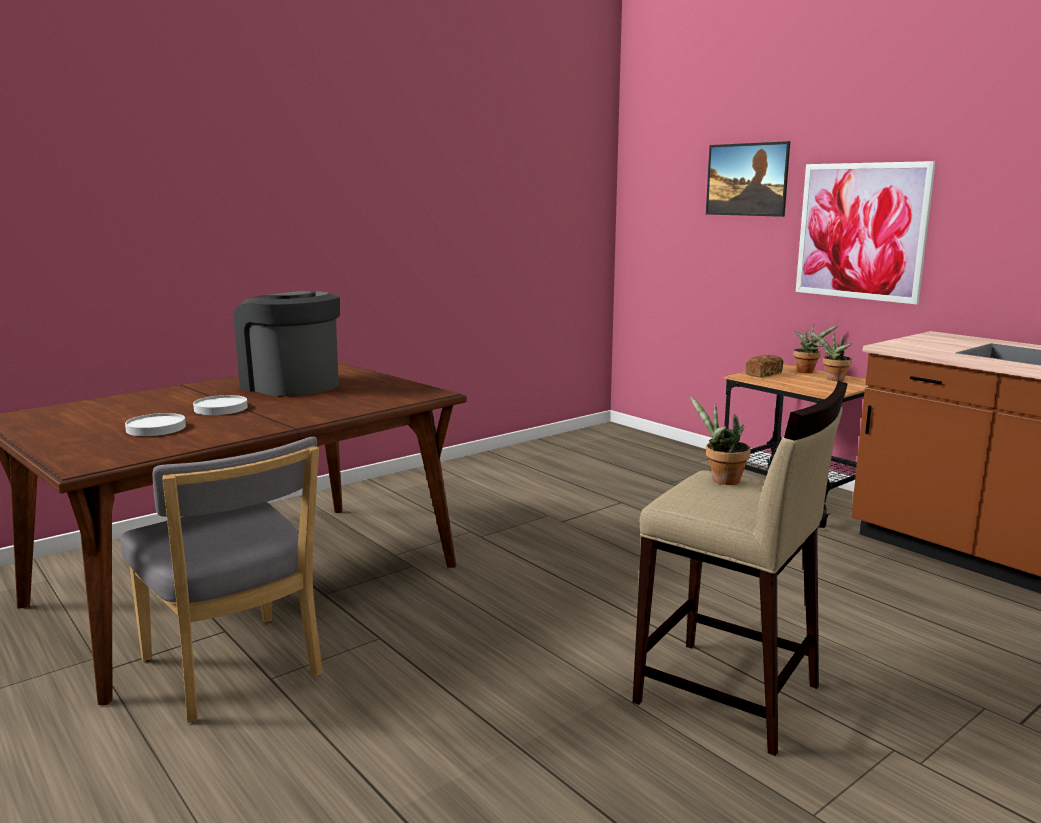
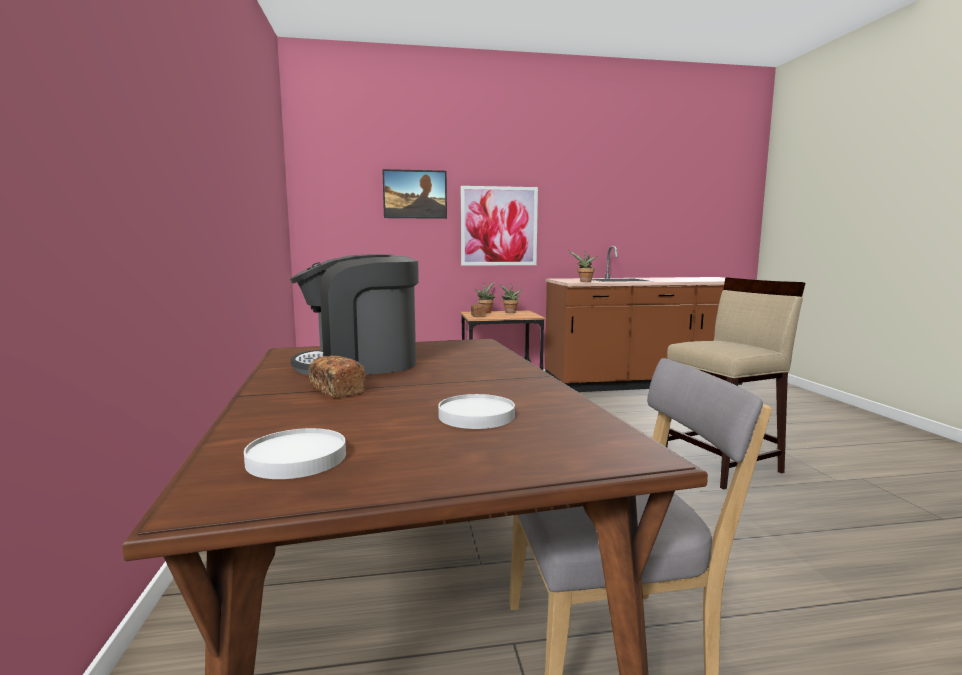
camera: 60 degrees left, 5 degrees down
white plate [193,395,248,415] -> white plate moved to [244,428,346,479]
potted plant [690,396,751,485] -> potted plant moved to [568,250,597,282]
none -> bread [309,356,366,397]

